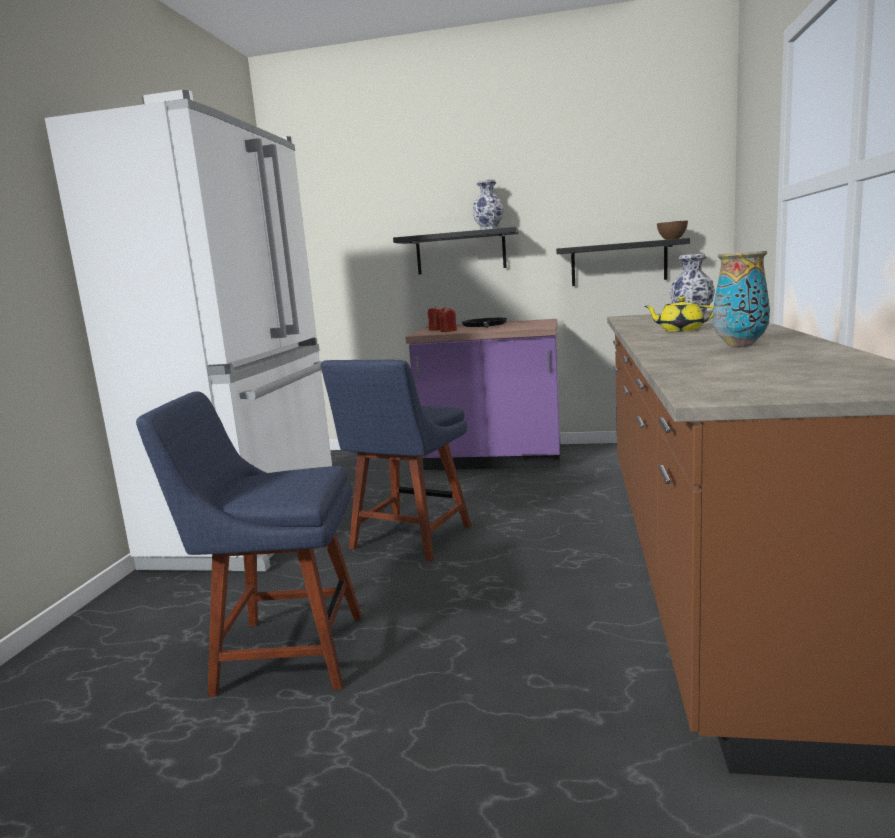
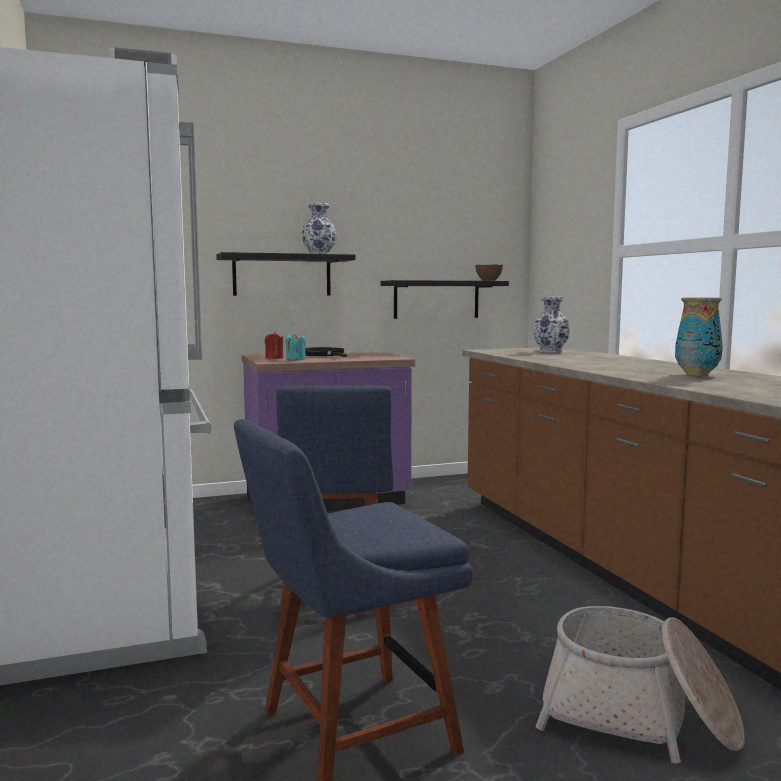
camera: 30 degrees left, 5 degrees down
red candle [438,306,457,332] -> turquoise candle [285,332,306,361]
yellow teapot [645,297,714,332] -> none
none -> basket [535,606,745,763]

